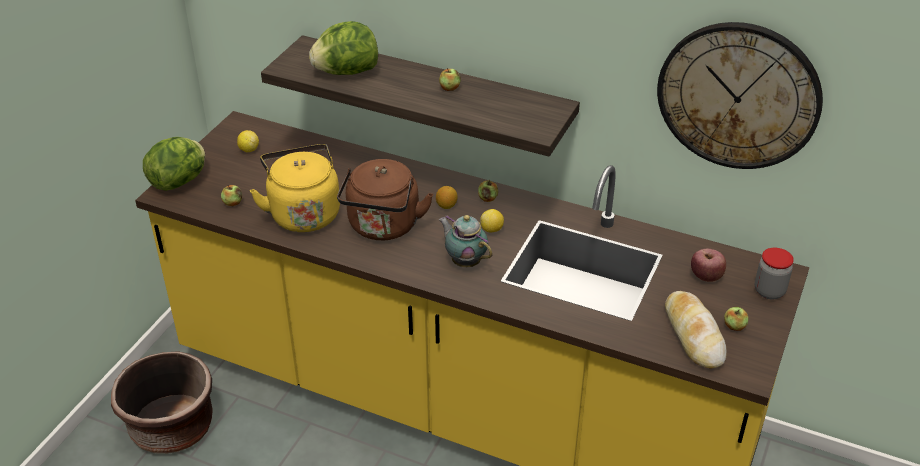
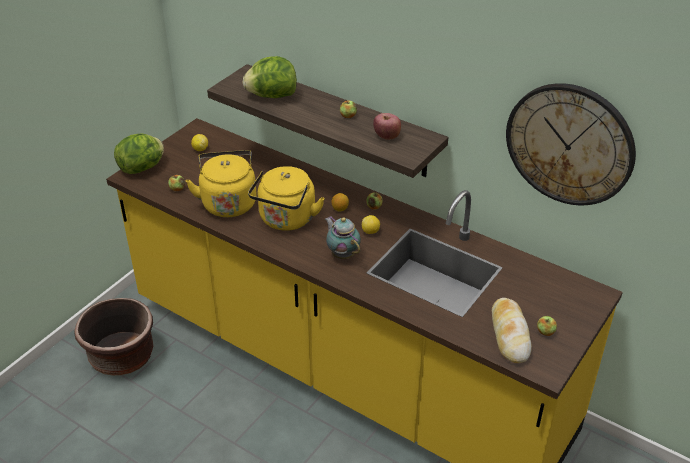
camera: 10 degrees right, 0 degrees up
brown kettle [337,159,433,240] -> yellow kettle [248,166,325,231]
apple [691,249,726,282] -> apple moved to [373,113,401,140]
jar [755,248,794,299] -> none

